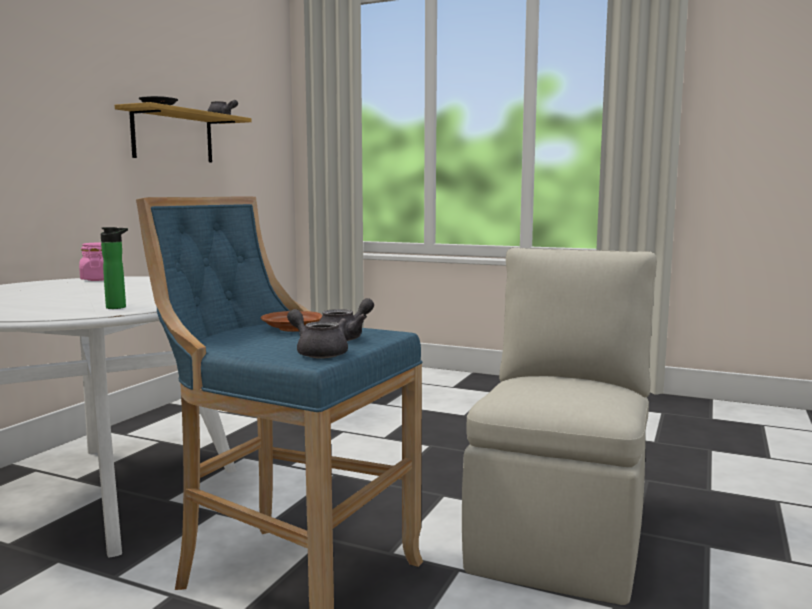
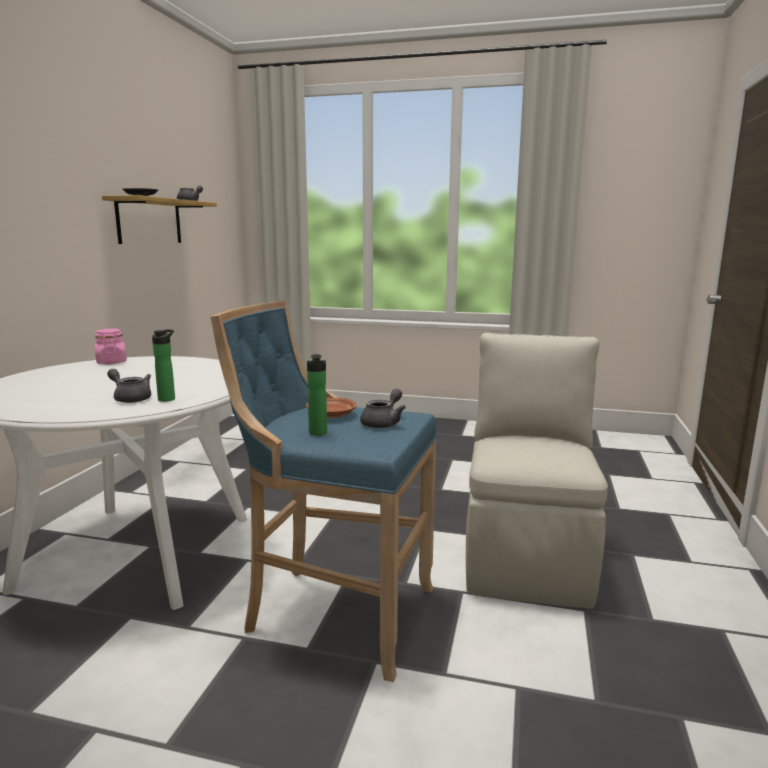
camera: 10 degrees left, 5 degrees up
grey teapot [287,309,348,359] -> grey teapot moved to [107,369,151,403]
none -> bottle [307,354,327,436]

